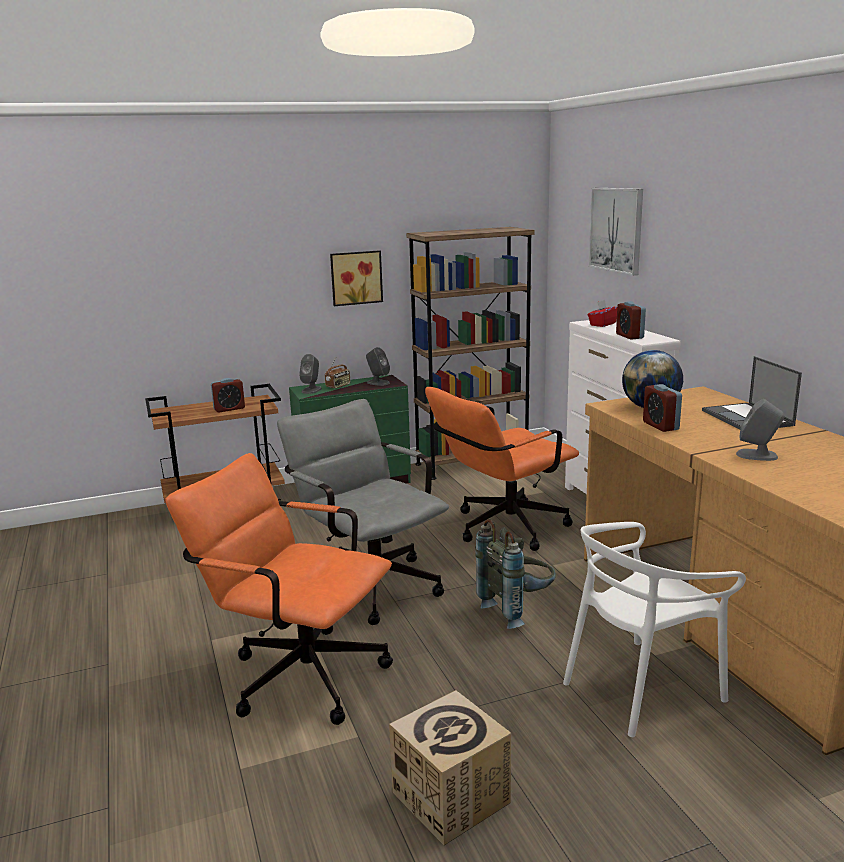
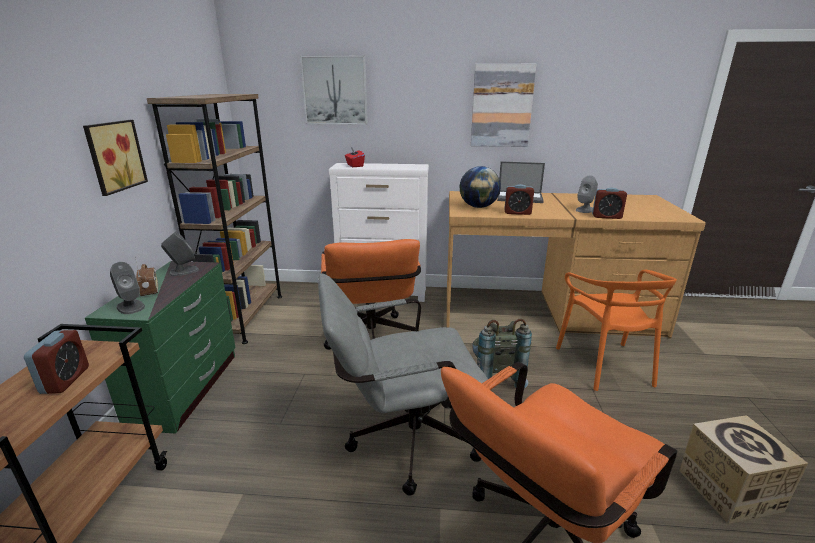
camera: 65 degrees left, 5 degrees up
white chair [563,522,746,737] -> orange chair [556,270,677,391]
alarm clock [616,301,646,340] -> alarm clock moved to [592,188,627,219]
none -> picture [471,64,536,147]

